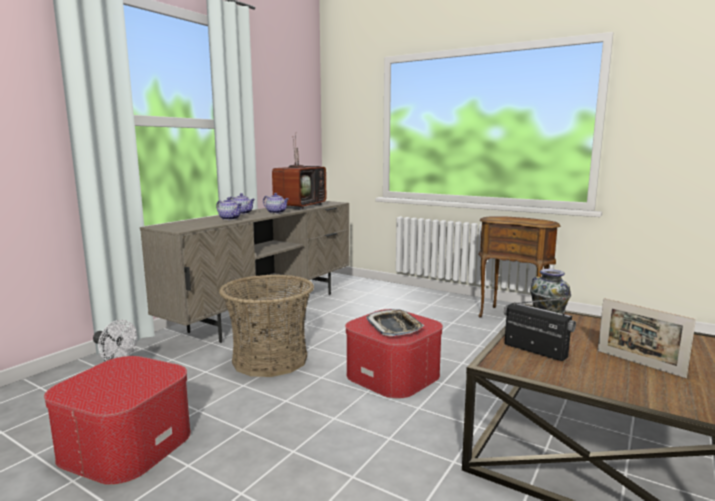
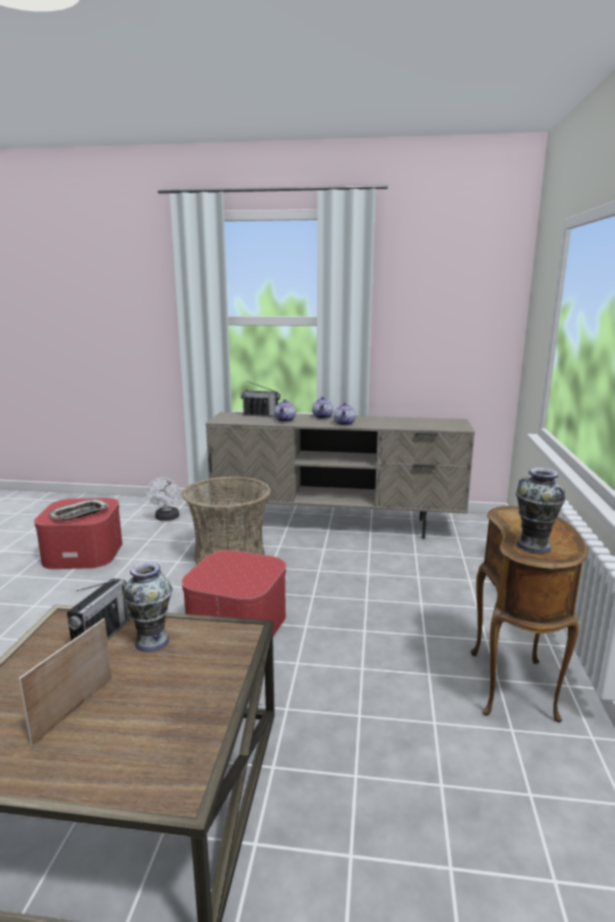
camera: 65 degrees right, 5 degrees up
television [272,132,326,210] -> none
tray [366,309,425,336] -> tray moved to [48,499,109,521]
none -> radio [241,381,280,417]
none -> vase [516,468,565,554]

